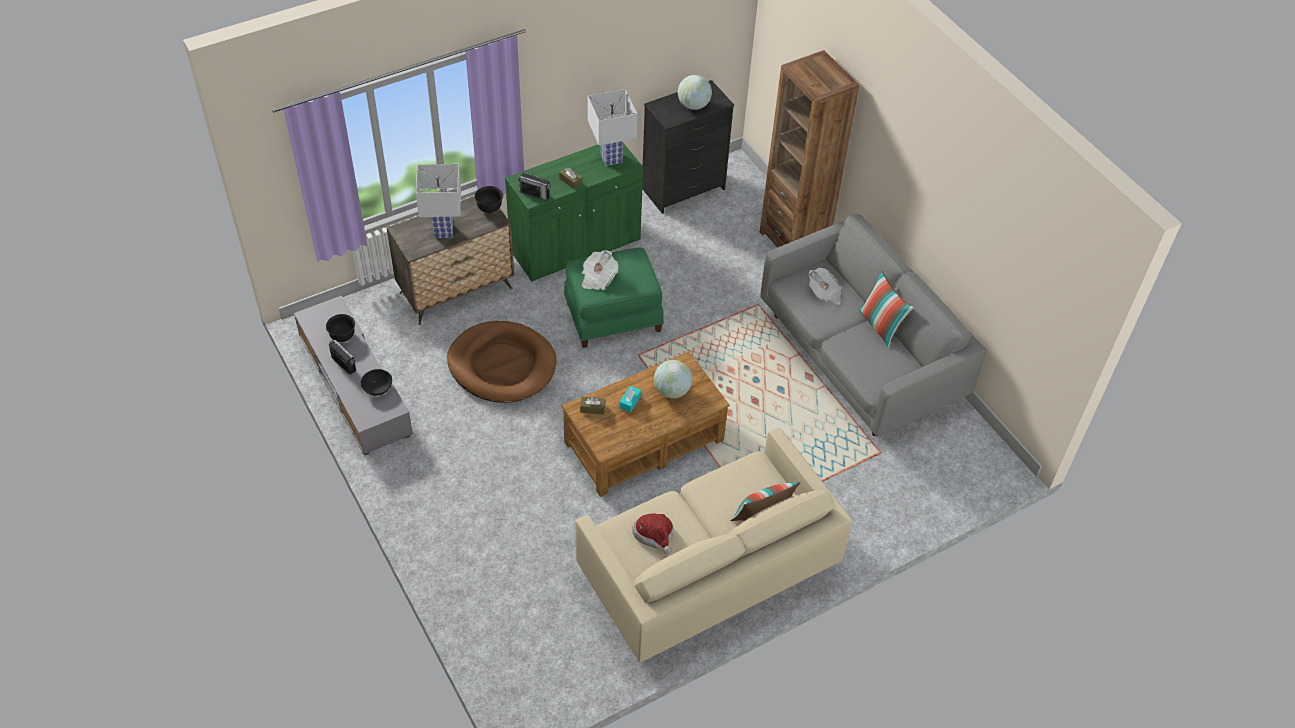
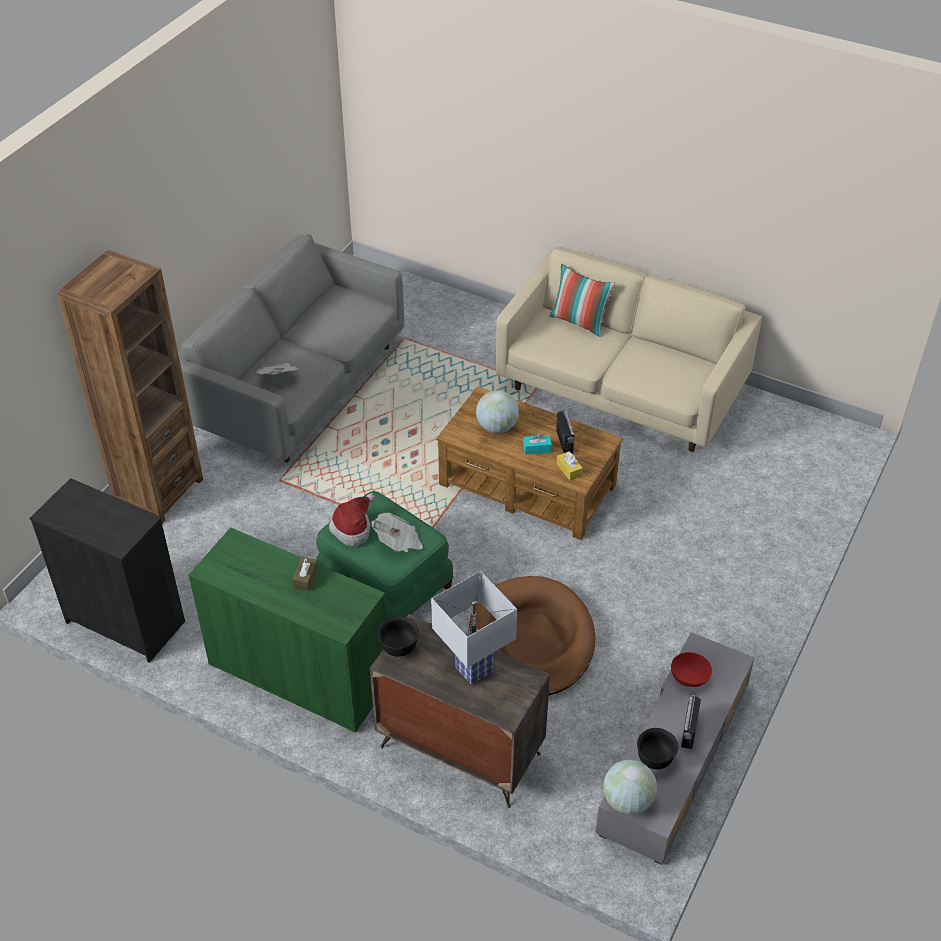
camera: 120 degrees left, 5 degrees down
black bowl [361,369,392,396] -> red bowl [671,652,712,687]
radio [518,169,551,201] -> radio moved to [556,410,574,453]
brown tissue box [580,397,606,415] -> yellow tissue box [557,451,583,481]
white table lamp [587,89,637,166] -> none
hat [632,514,674,554] -> hat moved to [329,493,375,546]
globe [678,75,712,110] -> globe moved to [603,760,657,815]
pillow [859,270,914,348] -> none

